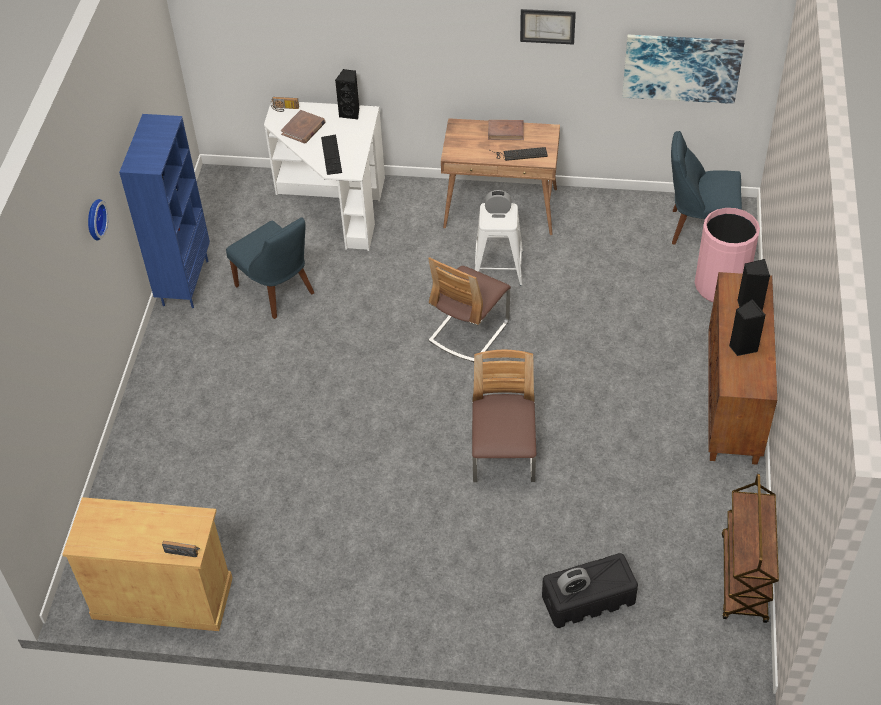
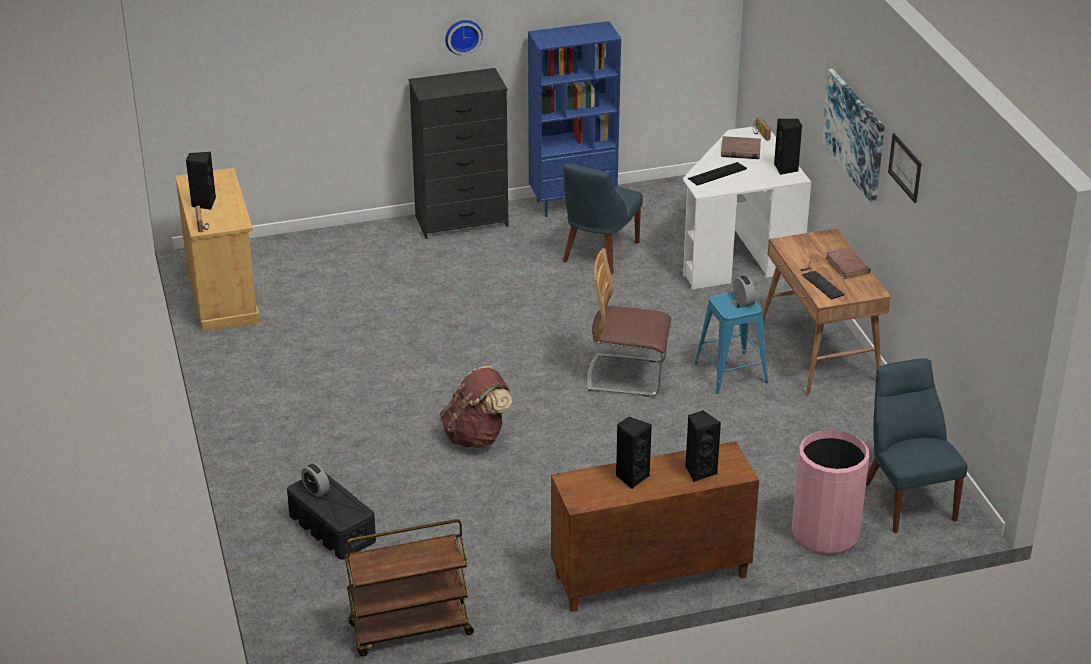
camera: 65 degrees right, 15 degrees down
chair [472,350,536,482] -> brown backpack [440,366,512,448]
white stool [475,203,523,286] -> blue stool [695,291,768,394]
picture [622,35,744,104] -> picture moved to [821,69,885,203]
none -> black speaker [186,152,216,210]
none -> black dresser [409,68,508,239]

